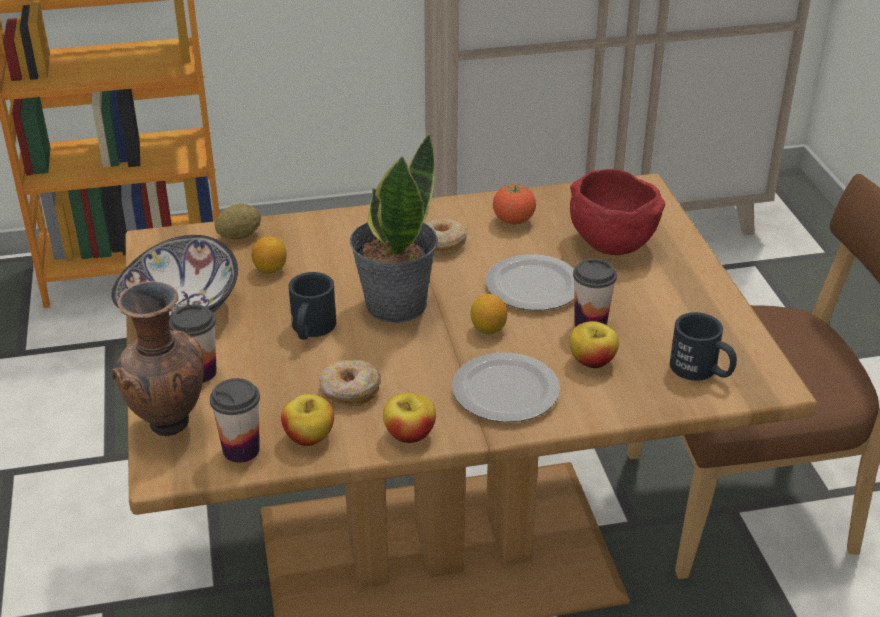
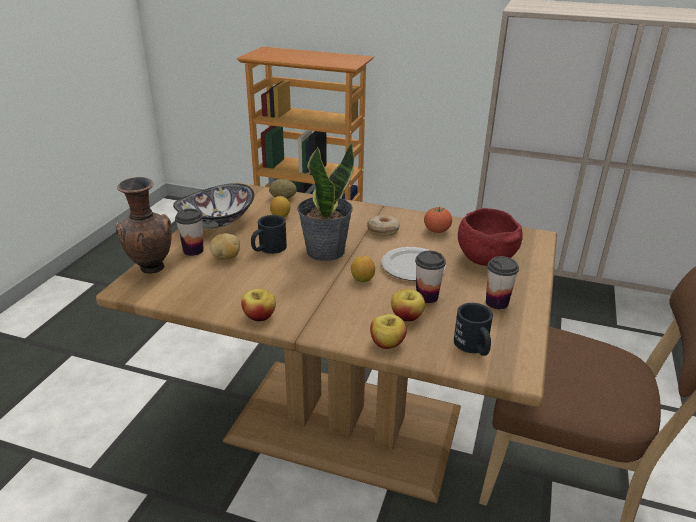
camera: 30 degrees right, 5 degrees down
cup [210,378,260,463] -> cup moved to [486,256,519,309]
apple [281,394,334,446] -> apple moved to [370,314,407,349]
donut [320,359,381,406] -> none
plate [452,352,560,422] -> none
none -> potato [210,233,240,260]

